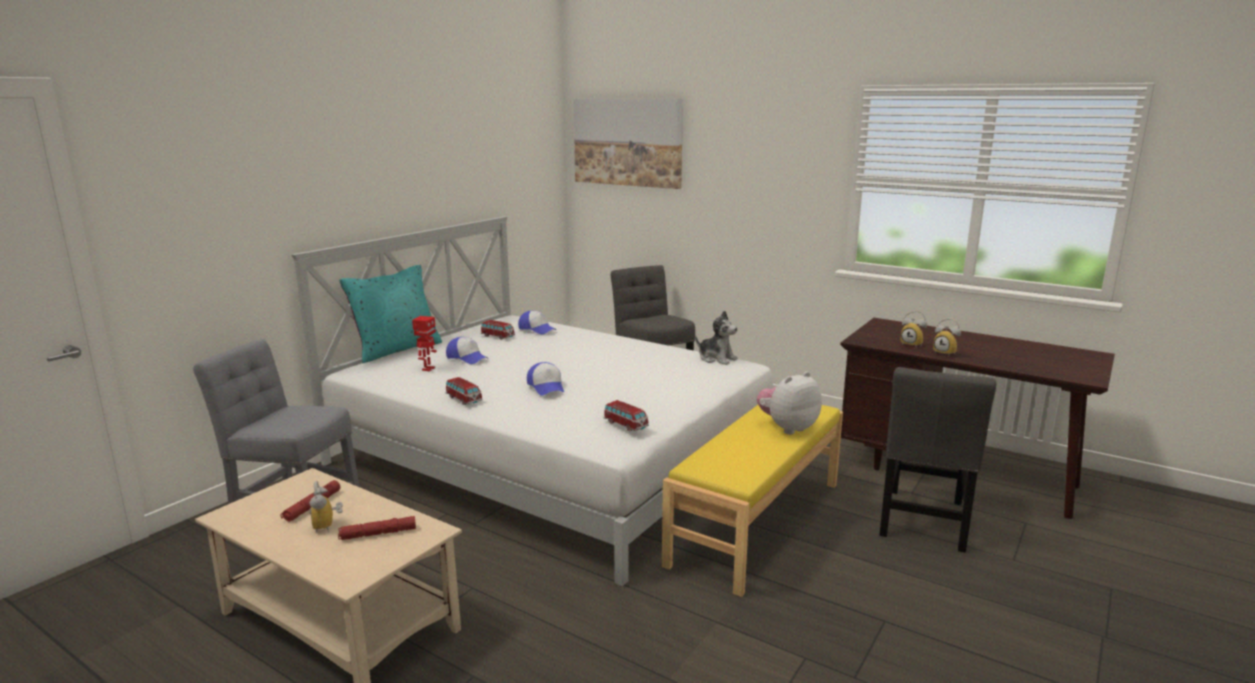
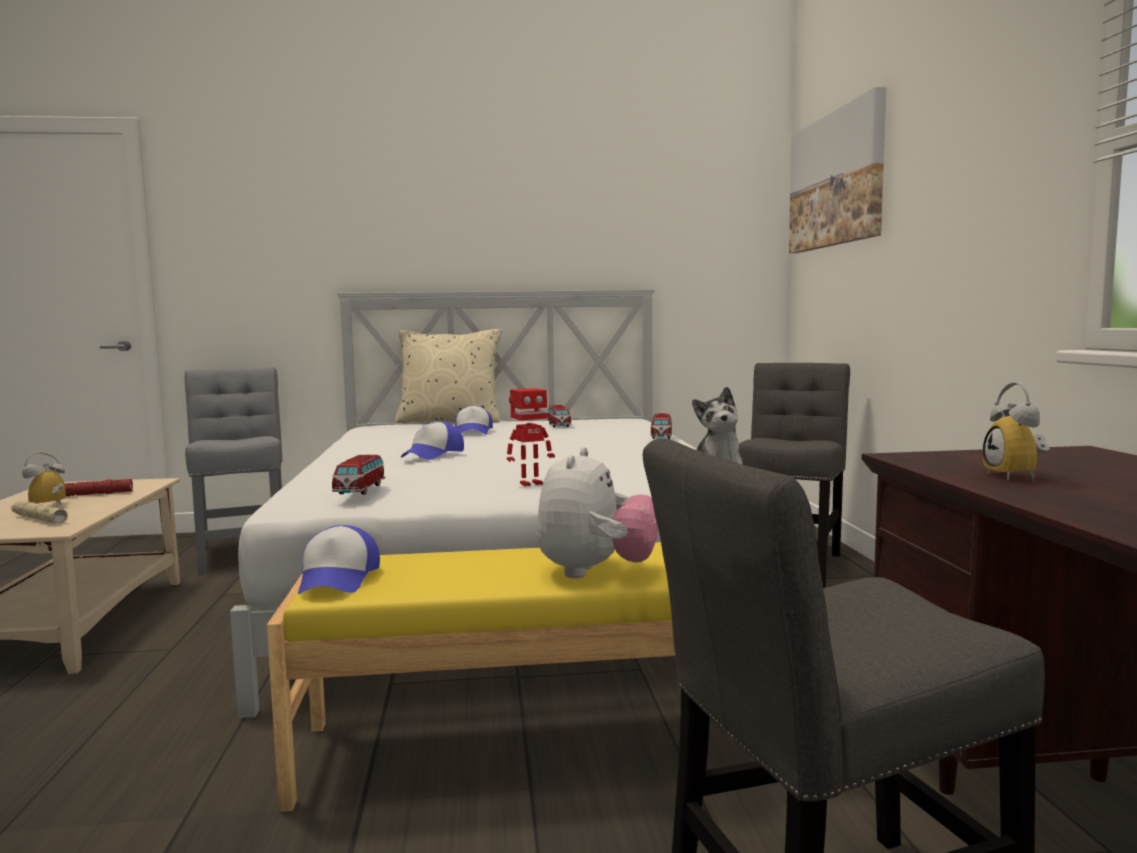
camera: 50 degrees right, 10 degrees down
red flashlight [338,516,416,540] -> beige flashlight [11,500,68,524]
turquoise pillow [339,265,442,363] -> beige pillow [395,329,502,423]
toy robot [412,316,437,372] -> toy robot moved to [507,388,555,486]
toy car [446,377,483,405] -> toy car moved to [651,413,672,439]
cap [518,310,556,334] -> cap moved to [298,525,380,594]
plush toy [757,372,822,435] -> plush toy turned 90 degrees clockwise [536,447,659,578]
alarm clock [933,318,961,355] -> none

